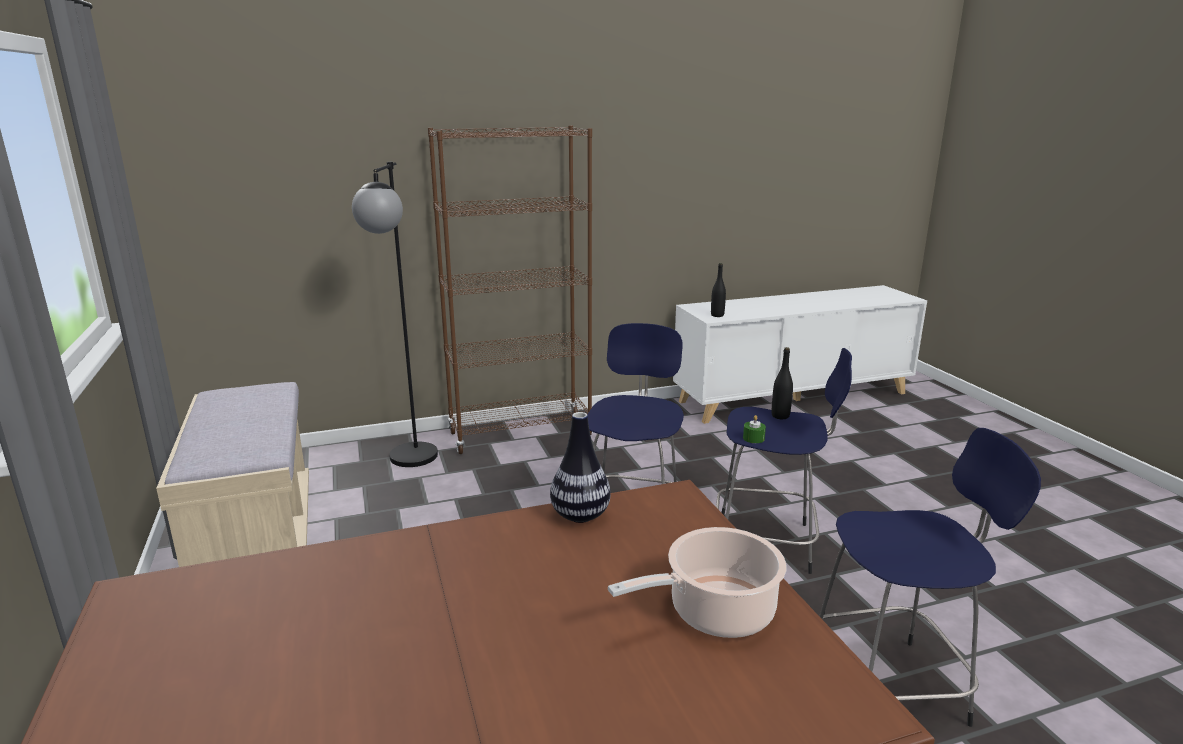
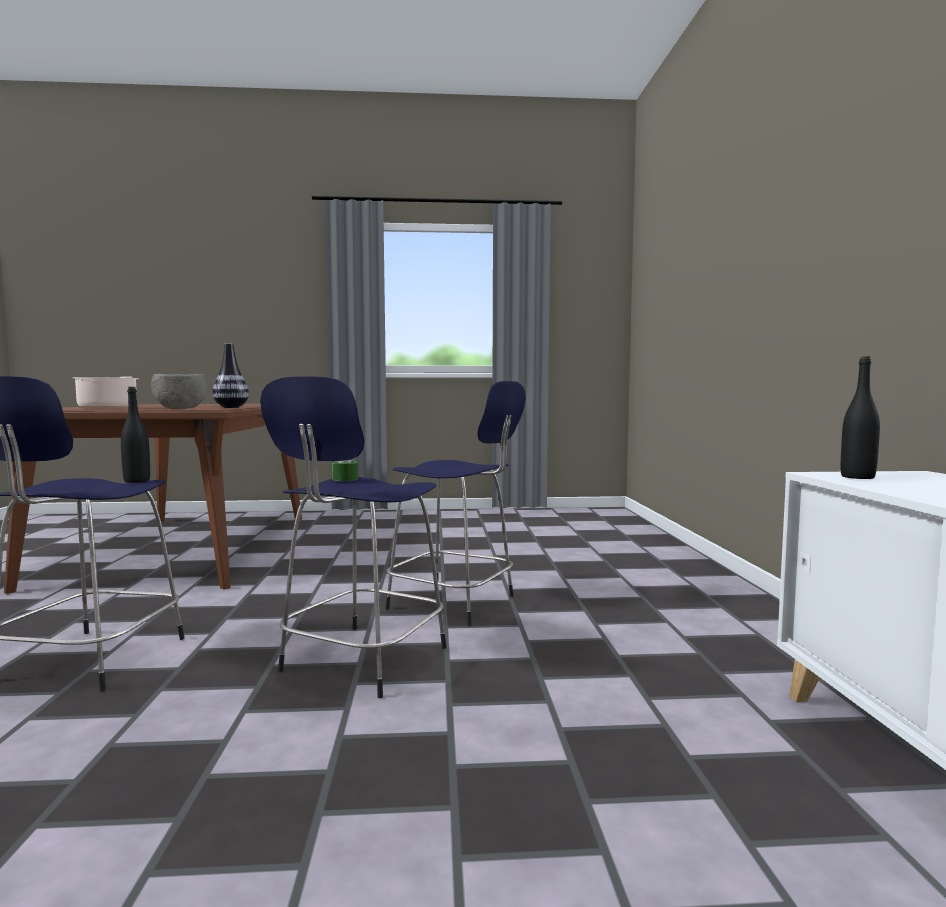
camera: 105 degrees right, 15 degrees down
beige bench [156,382,309,567] -> none
black floor lamp [352,162,438,467] -> none
brown bookcase [428,126,593,454] -> none
black bottle [772,347,793,419] -> black bottle moved to [121,387,150,483]
none -> grey bowl [151,374,207,409]

